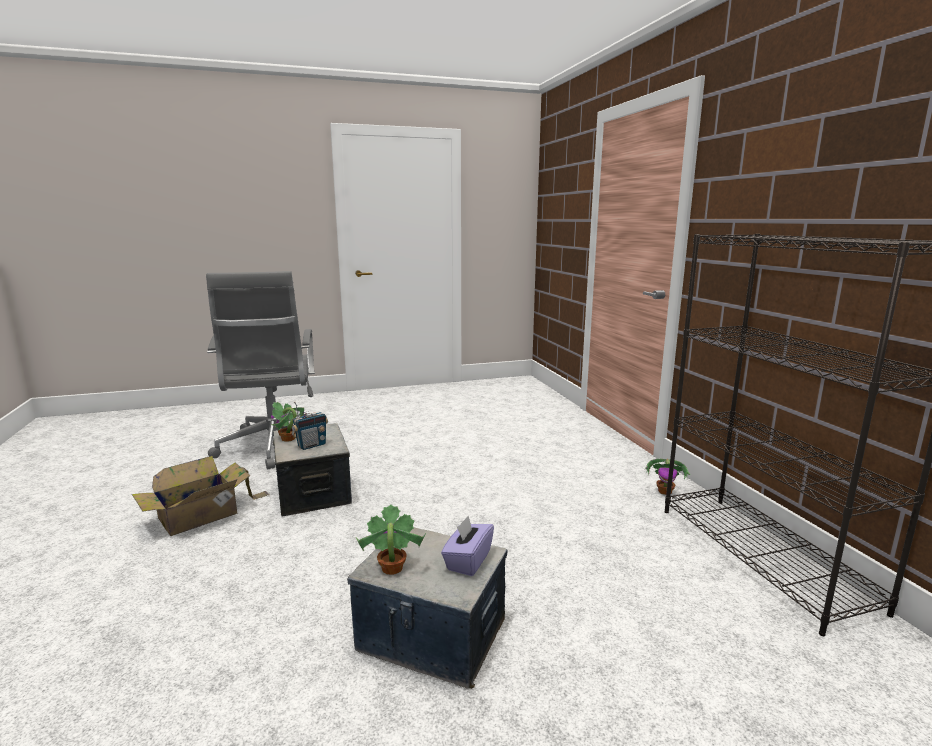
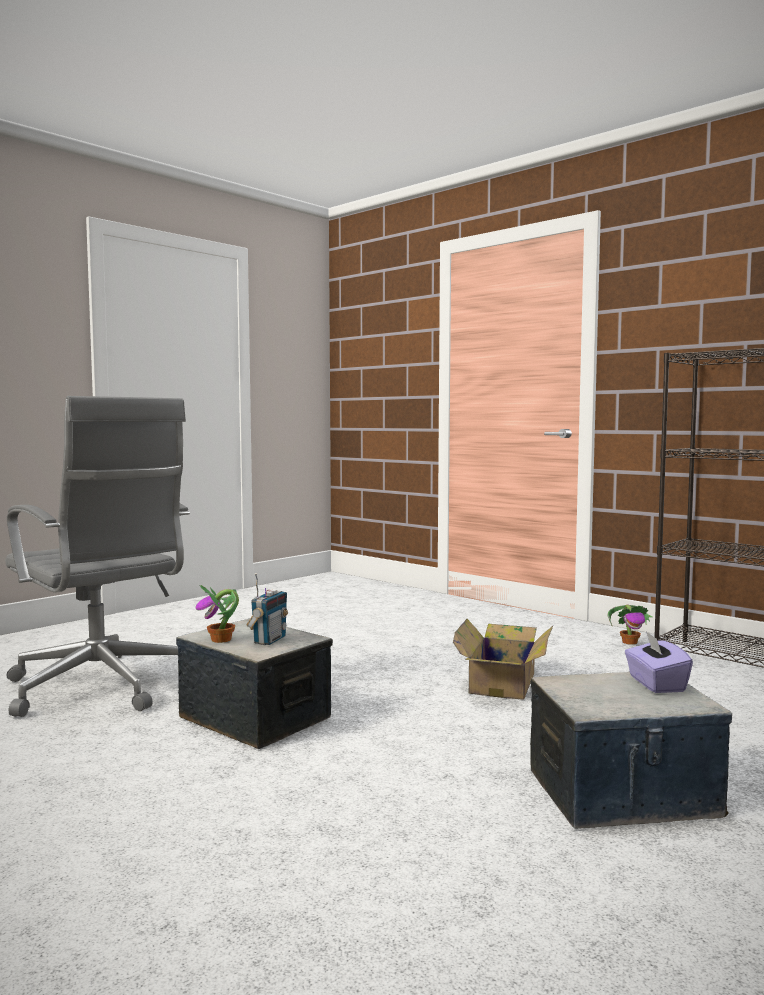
camera: 30 degrees left, 10 degrees down
cardboard box [132,456,270,536] -> cardboard box moved to [453,619,553,700]
potted plant [356,504,426,575] -> none

